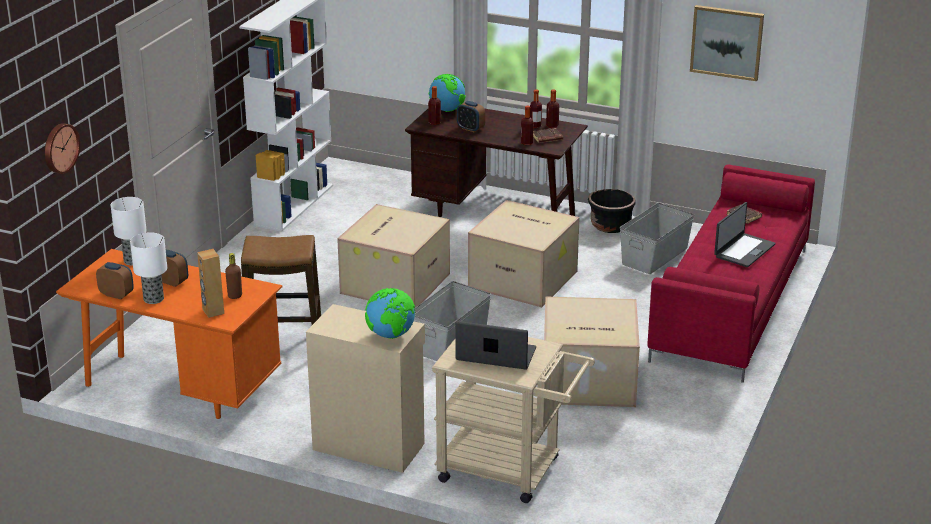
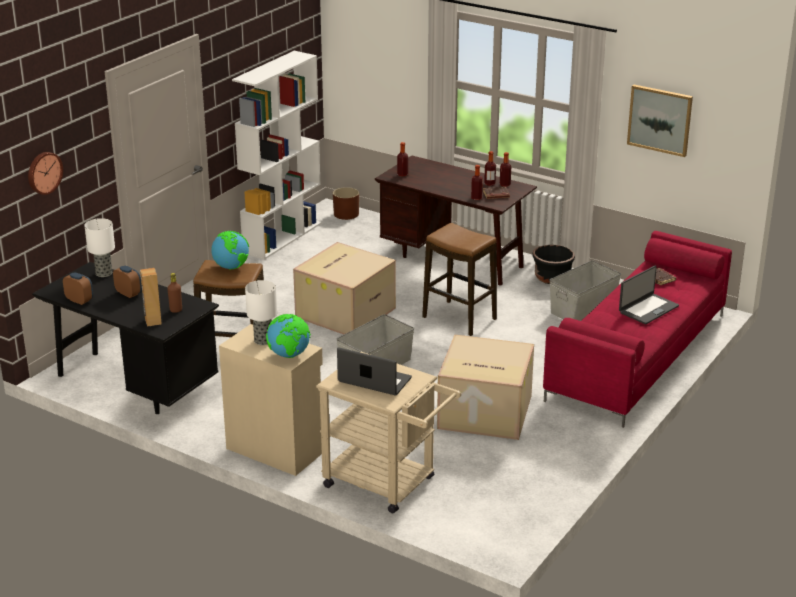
camera: 10 degrees right, 0 degrees up
orange desk [56,249,282,419] -> black desk [32,262,219,414]
table lamp [130,232,167,304] -> table lamp moved to [245,280,277,345]
globe [429,74,466,112] -> globe moved to [211,231,249,270]
alarm clock [457,101,485,132] -> none
cardboard box [468,200,580,307] -> stool [422,223,497,336]
none -> brown planter [333,187,359,220]

